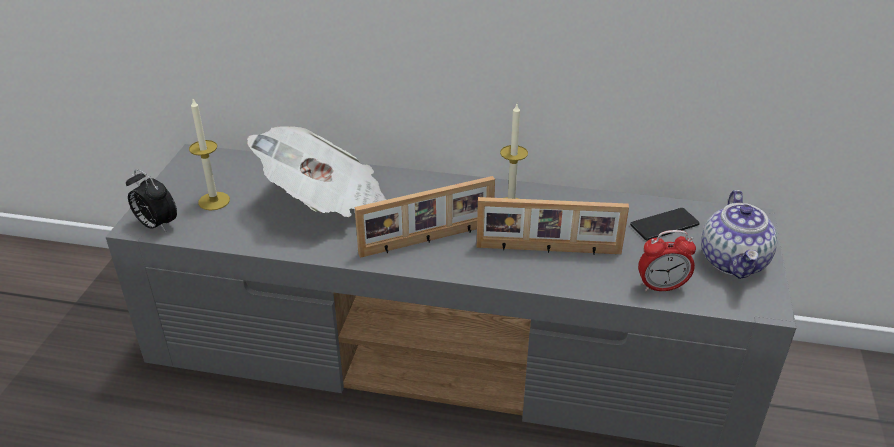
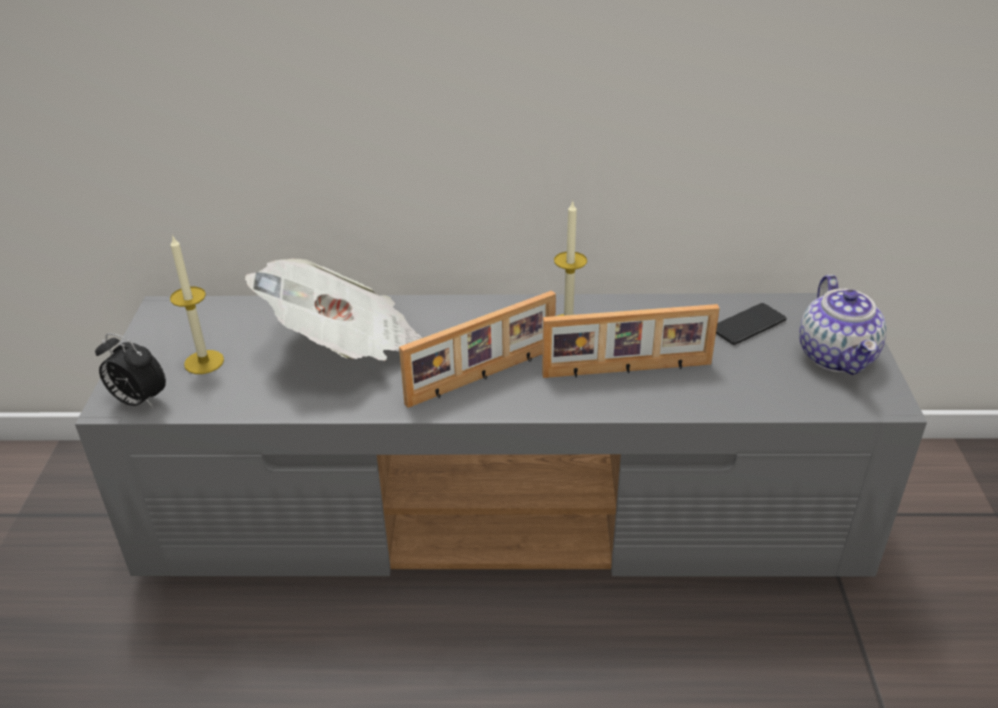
camera: 10 degrees left, 0 degrees up
alarm clock [638,230,696,292] -> none

